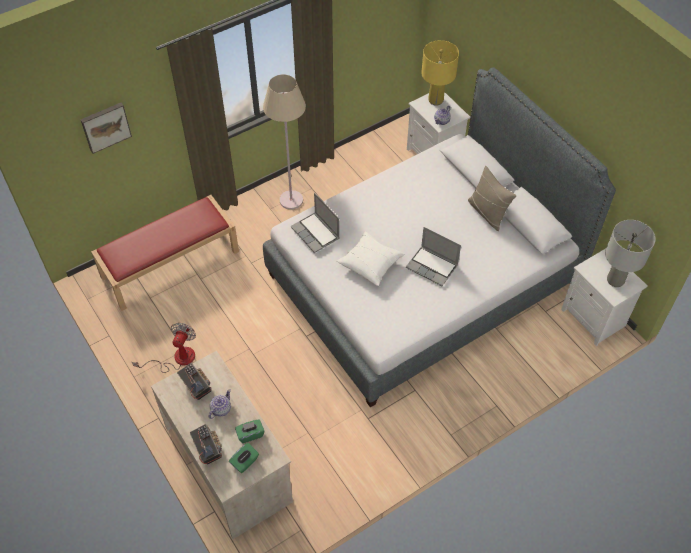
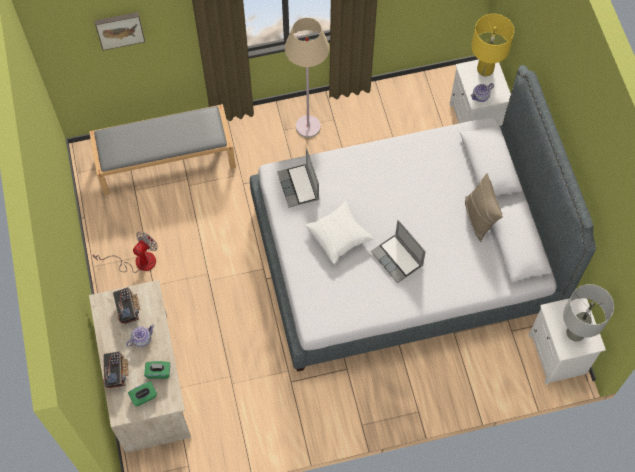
camera: 20 degrees right, 10 degrees up
red bench [91,195,239,311] -> grey bench [89,104,236,195]

